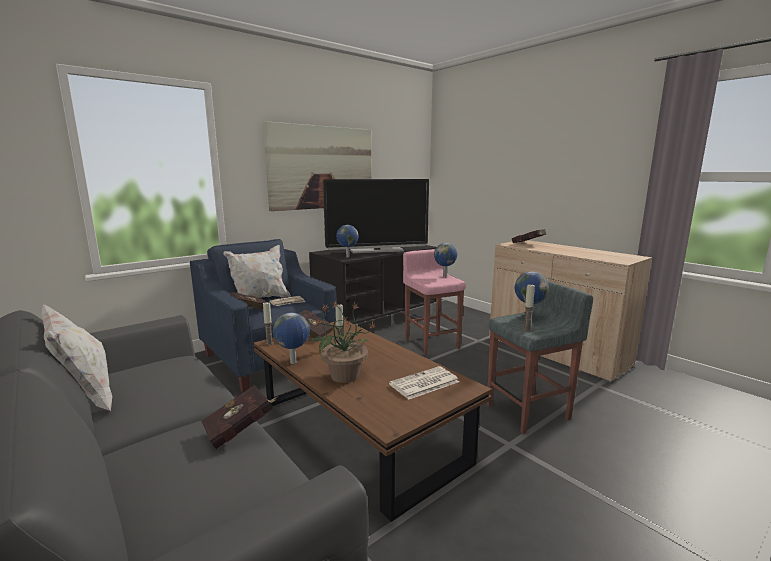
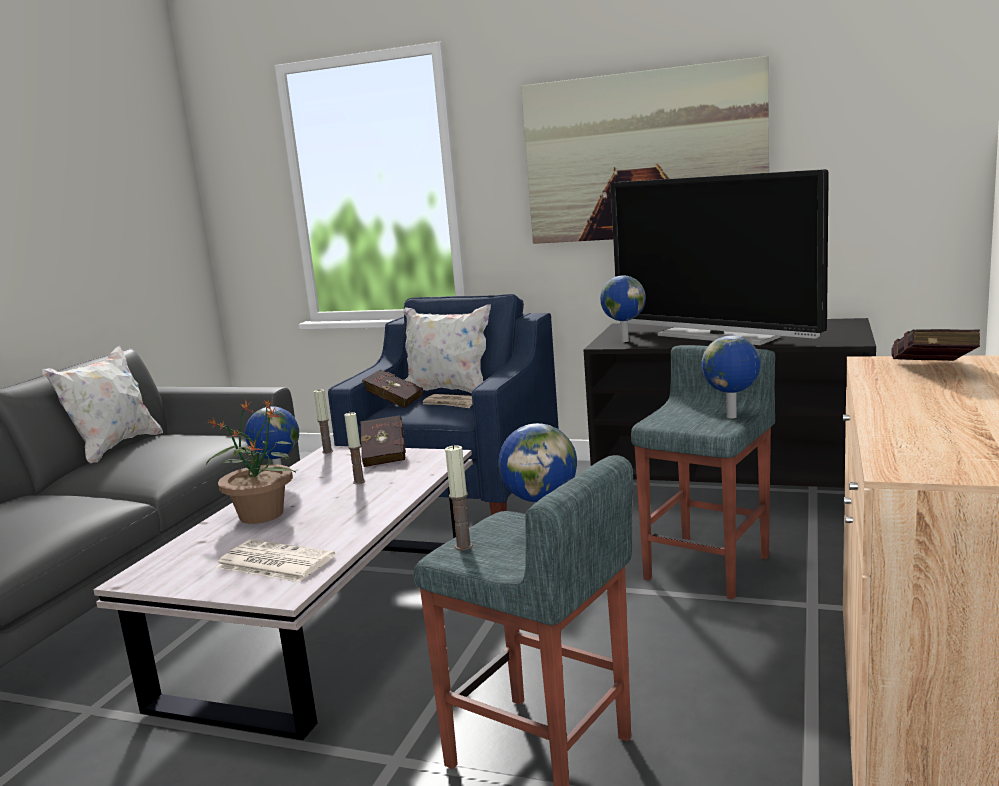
camera: 60 degrees right, 0 degrees up
red book [201,385,277,449] -> none
brown coffee table [254,321,492,522] -> white coffee table [93,446,473,740]
pink stool [403,249,466,355] -> grey stool [631,345,775,599]

